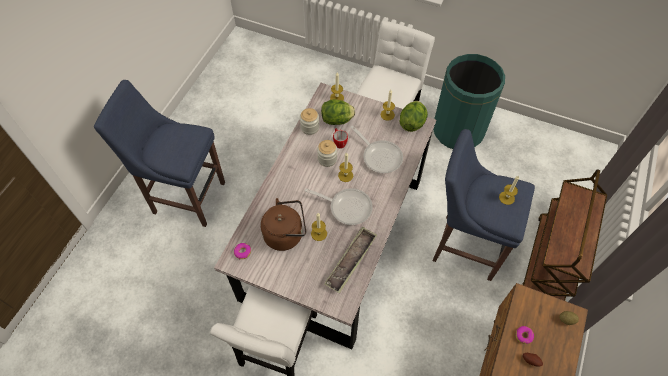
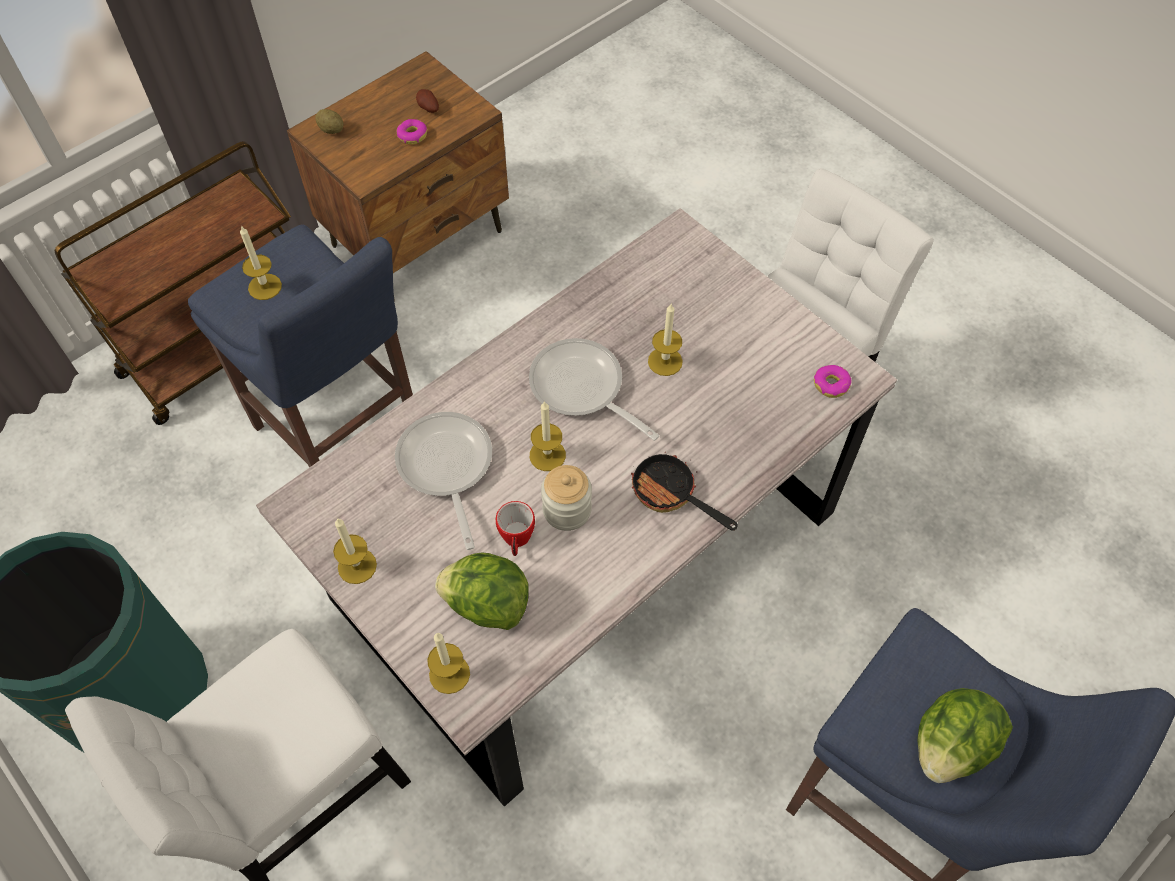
camera: 155 degrees left, 0 degrees up
brown kettle [260,198,306,251] -> none
jar [300,108,319,135] -> none
tray [324,226,377,294] -> none
lettuce [399,101,428,132] -> lettuce moved to [917,688,1013,783]
none -> frying pan [631,452,738,531]

